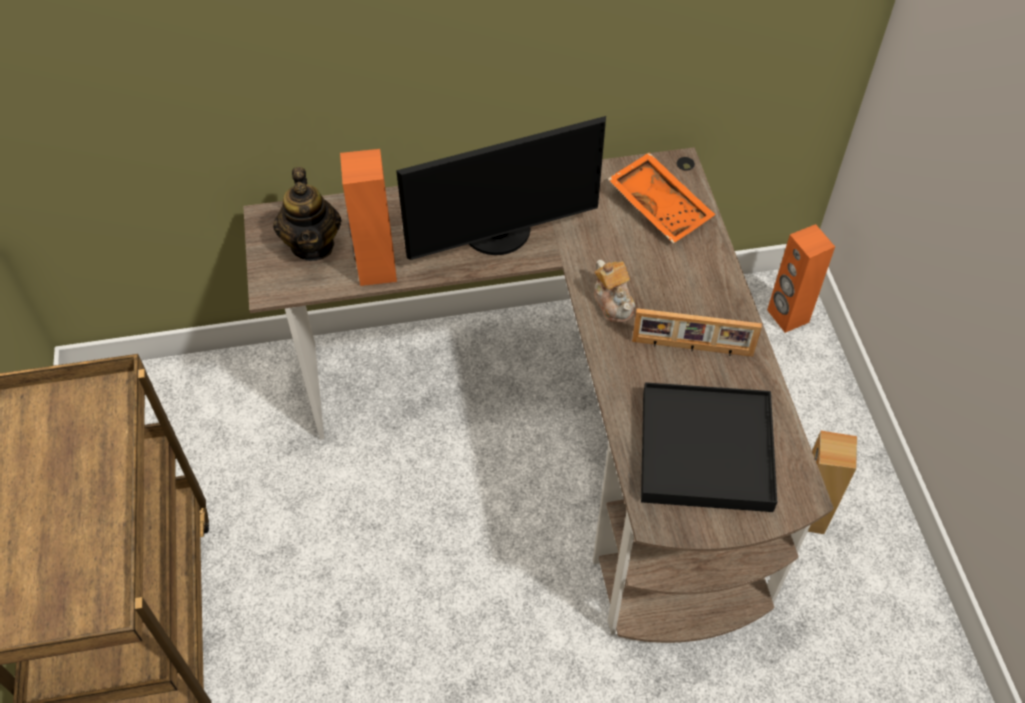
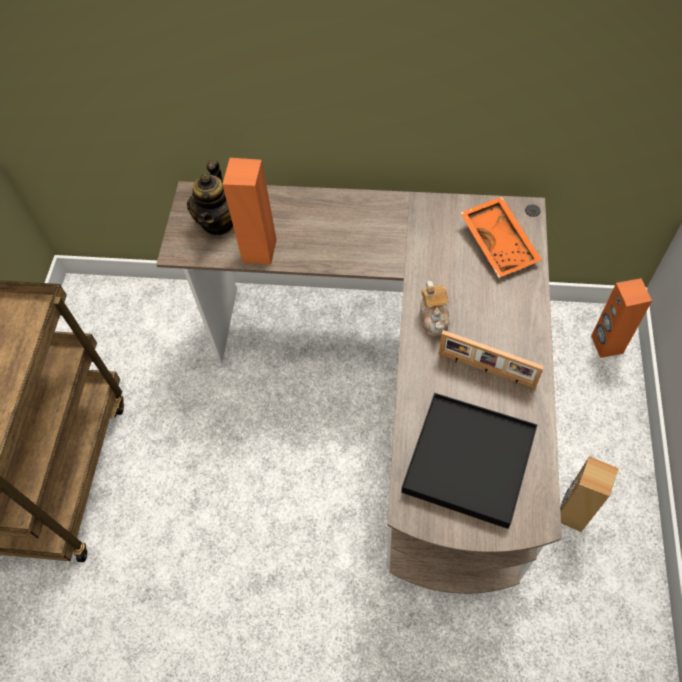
camera: 20 degrees right, 5 degrees up
monitor [396,116,606,260] -> none

